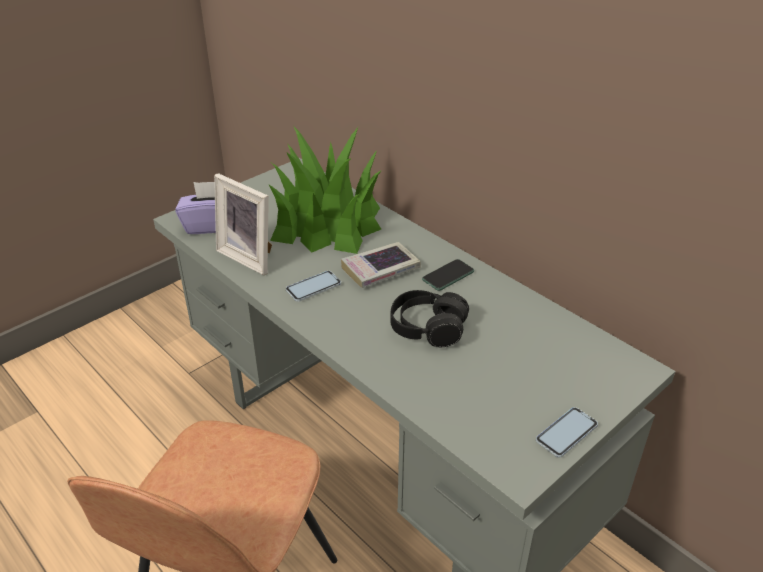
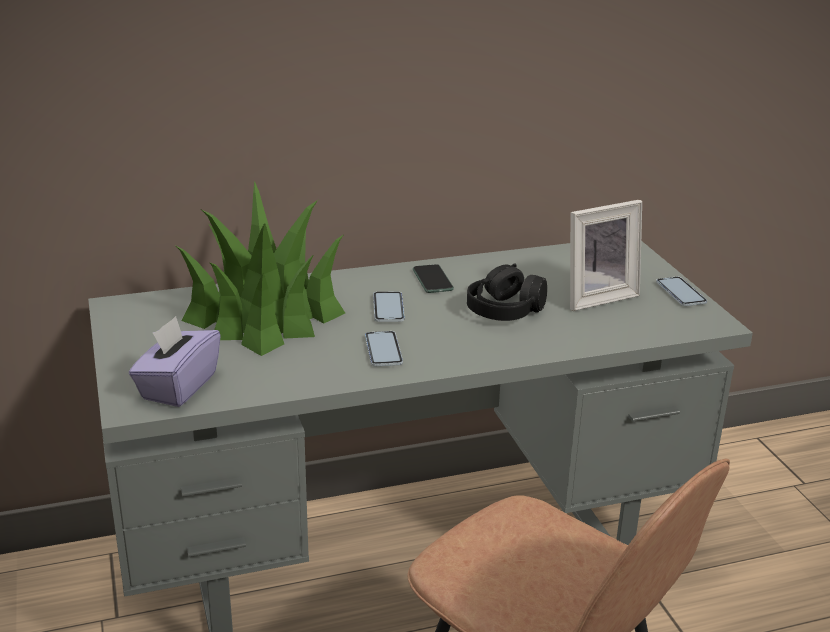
camera: 65 degrees left, 10 degrees down
picture frame [214,173,272,275] -> picture frame moved to [570,200,642,311]
book [341,242,421,288] -> phone [373,292,405,322]

